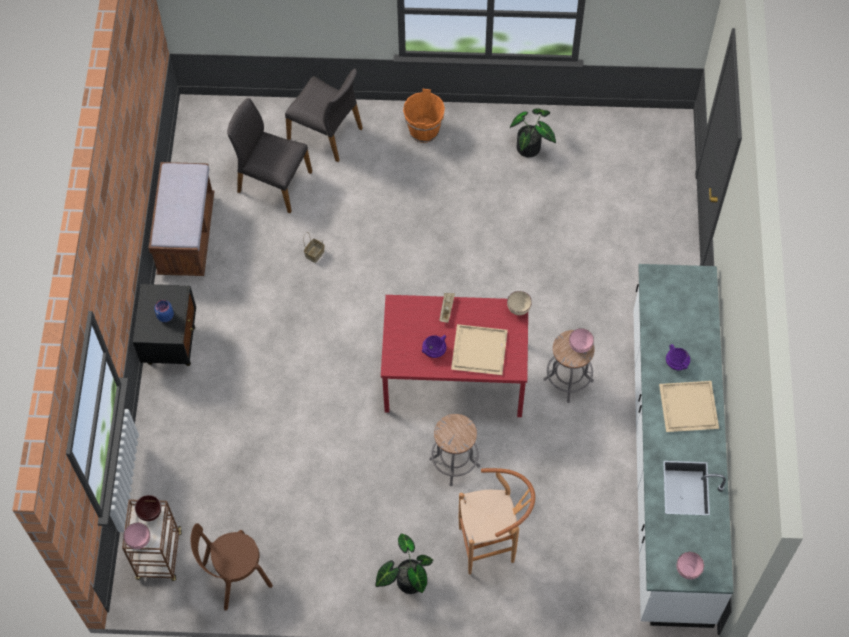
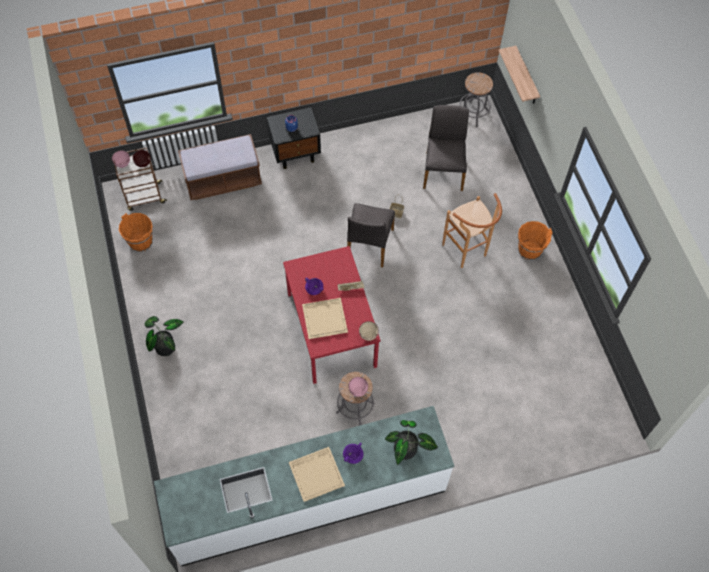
camera: 70 degrees right, 0 degrees up
brown bench [148,162,214,276] -> brown bench moved to [178,134,262,201]
brown chair [191,523,273,611] -> orange bucket [119,213,153,252]
grey chair [285,68,363,162] -> grey chair moved to [347,203,395,267]
grey stool [429,414,480,486] -> grey stool moved to [459,72,493,127]
brown stool [459,468,535,575] -> brown stool moved to [442,193,502,268]
potted plant [510,108,556,157] -> potted plant moved to [385,420,438,465]
pink bowl [677,552,704,579] -> none
none -> shelf [499,46,540,104]

